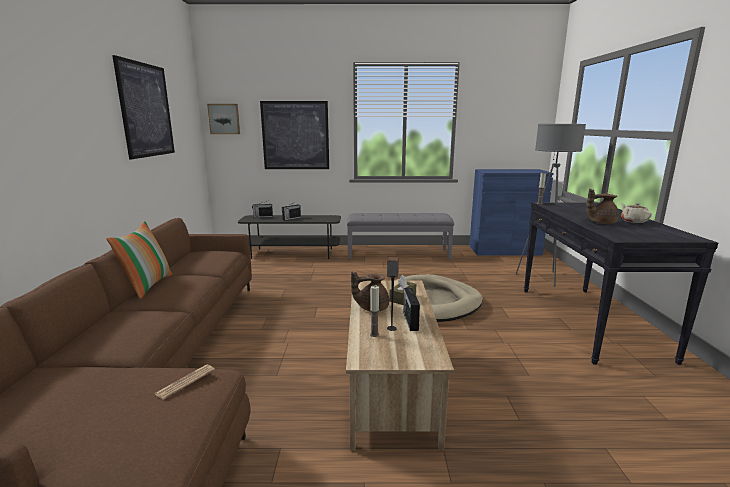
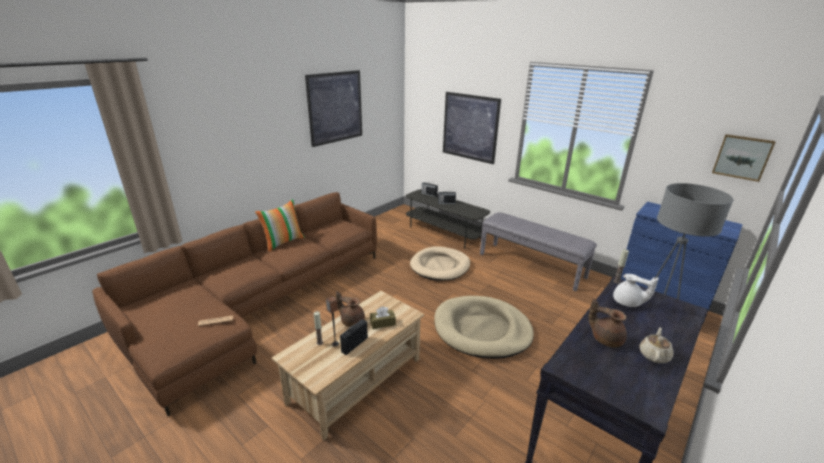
camera: 40 degrees right, 10 degrees up
picture [207,104,240,134] -> picture moved to [712,134,776,182]
none -> beige dog bed [410,246,470,281]
none -> white teapot [613,274,659,307]

